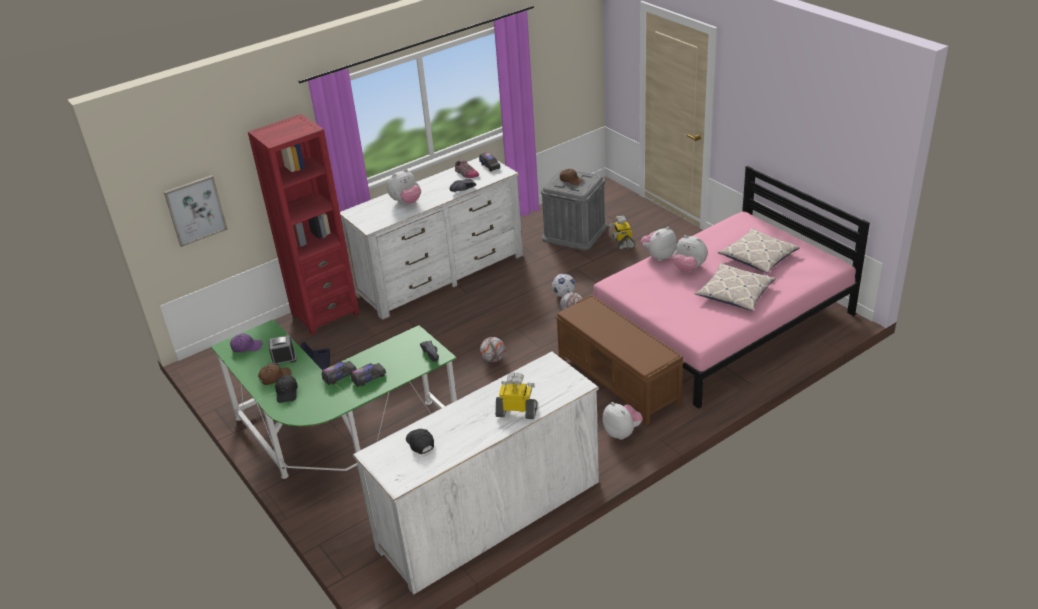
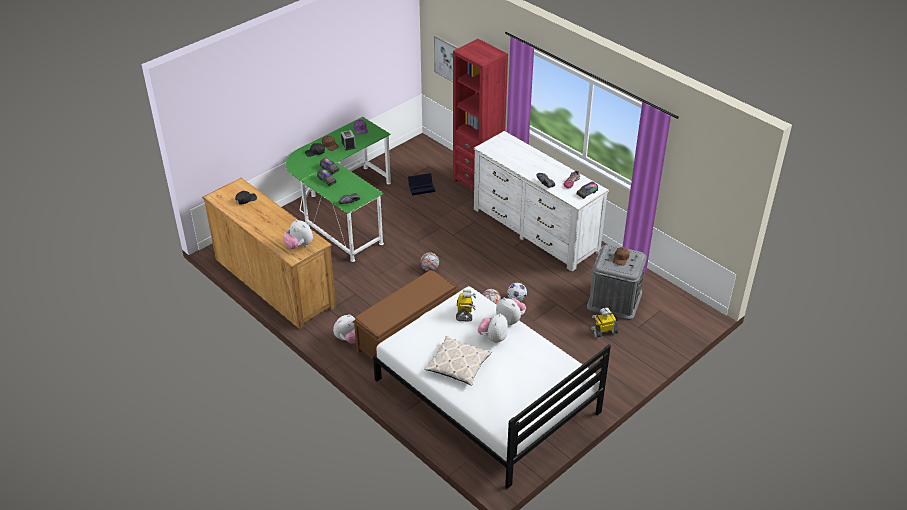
camera: 80 degrees right, 5 degrees up
white dresser [353,351,599,595] -> brown dresser [202,178,336,329]
plush toy [387,169,421,204] -> plush toy moved to [283,219,313,249]
toy robot [495,372,537,419] -> toy robot moved to [456,289,476,321]
pink bed [593,166,870,409] -> white bed [373,286,611,489]
pillow [718,228,800,273] -> none

